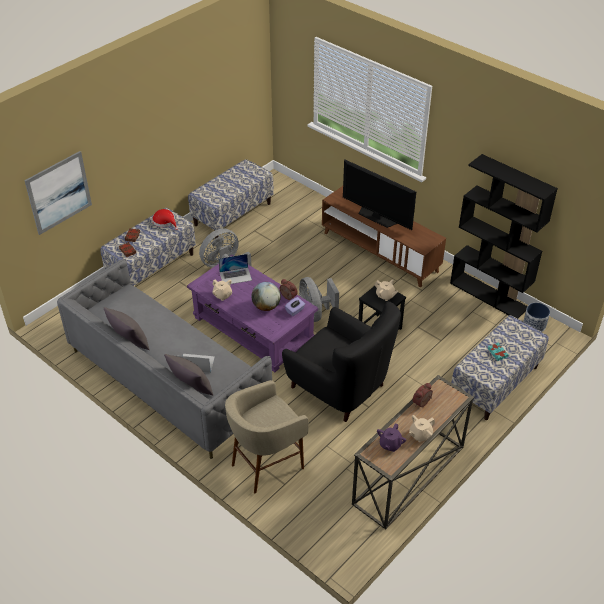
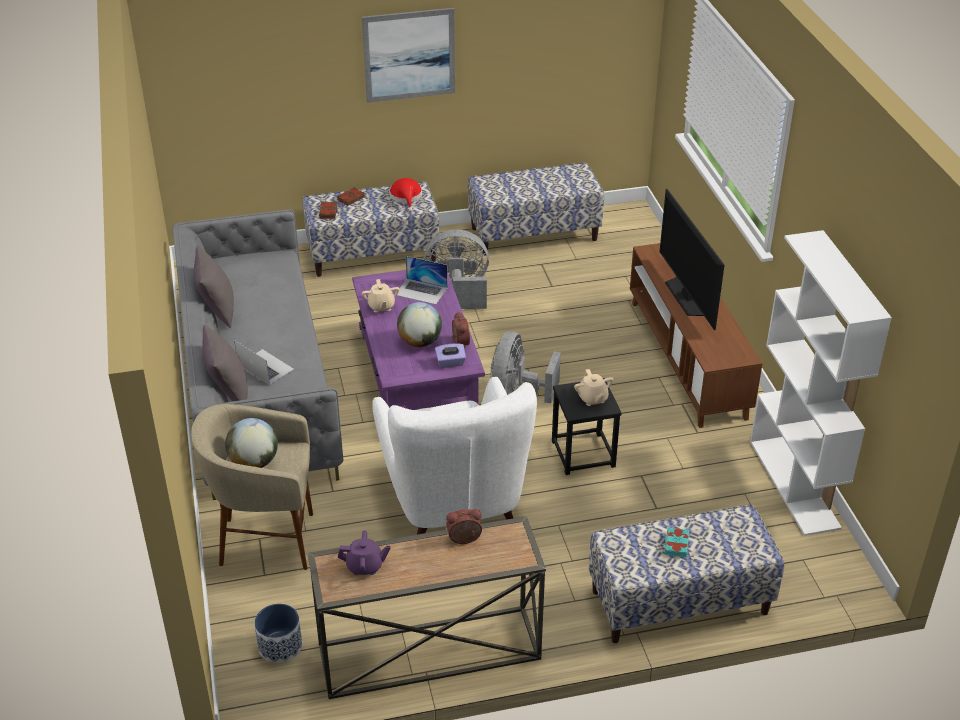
camera: 35 degrees right, 5 degrees down
picture [24,151,92,235] -> picture moved to [362,8,455,103]
black armchair [282,302,401,422] -> white armchair [372,377,537,535]
purple teapot [377,423,406,452] -> purple teapot turned 150 degrees counterclockwise [338,530,390,575]
beige teapot [409,415,435,442] -> none
black bookcase [450,154,558,319] -> white bookcase [750,230,892,536]
planter [523,303,550,332] -> planter moved to [254,604,302,663]
none -> globe [225,418,278,468]

